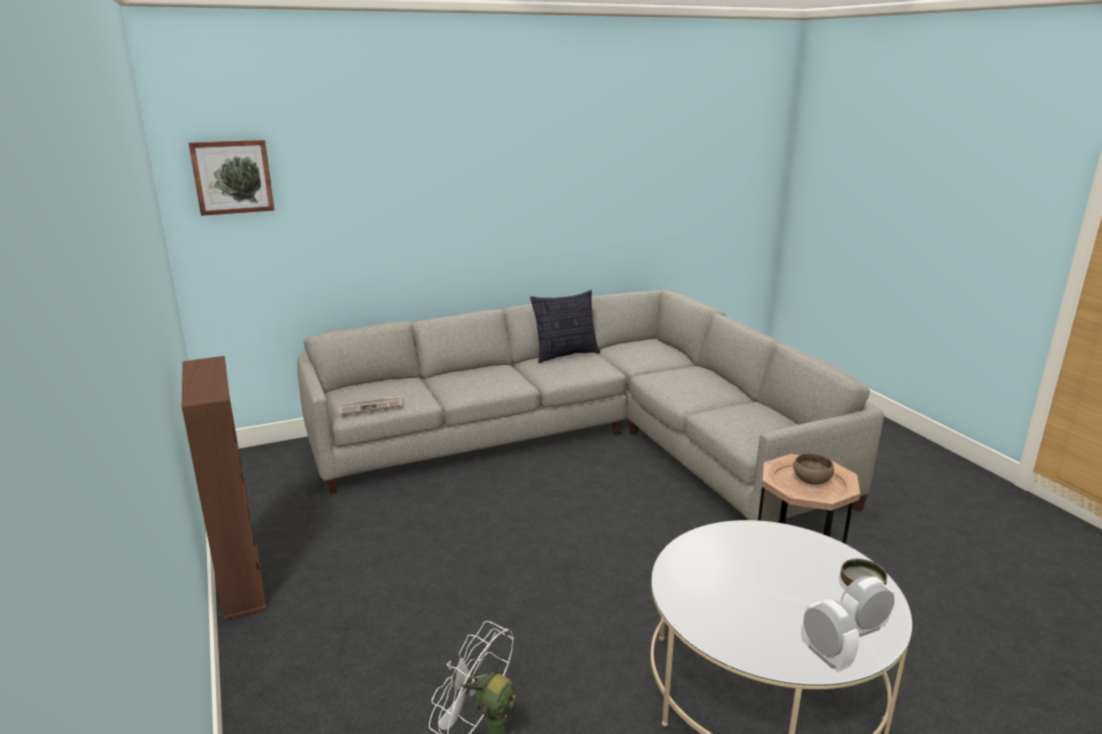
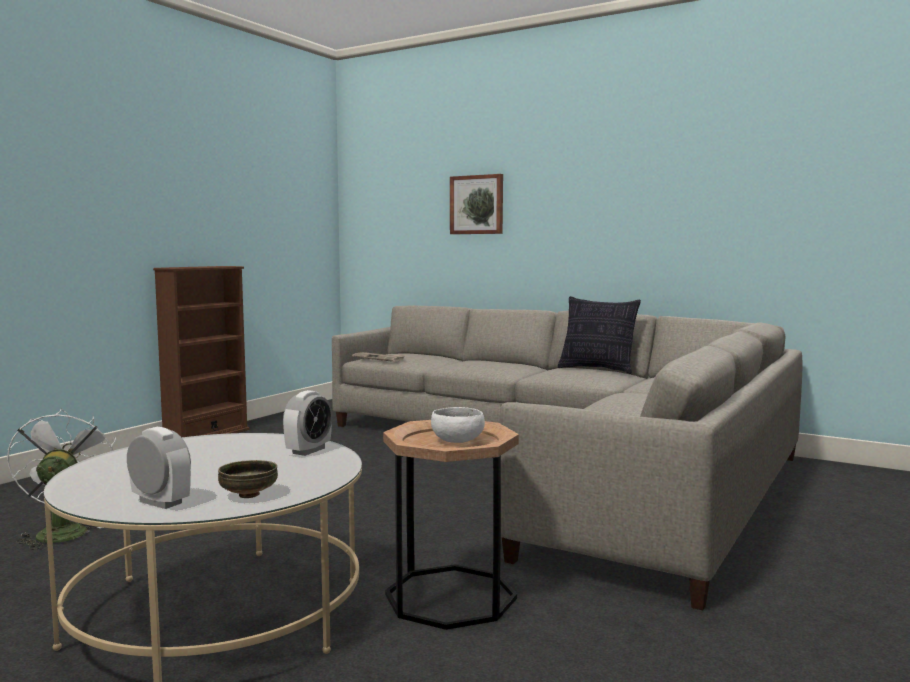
camera: 55 degrees right, 15 degrees down
picture [189,140,274,216] -> picture moved to [450,174,503,234]
brown bowl [793,453,834,485] -> white bowl [431,407,485,443]
alarm clock [803,599,859,669] -> alarm clock moved to [283,390,332,456]

